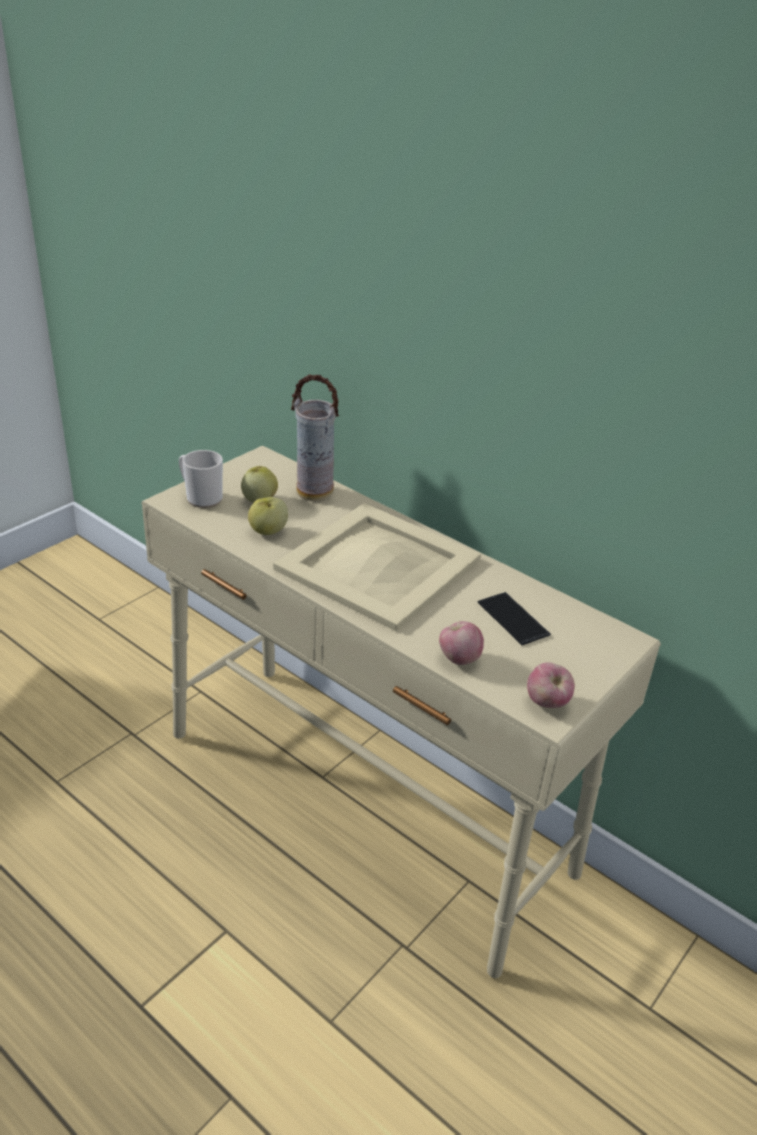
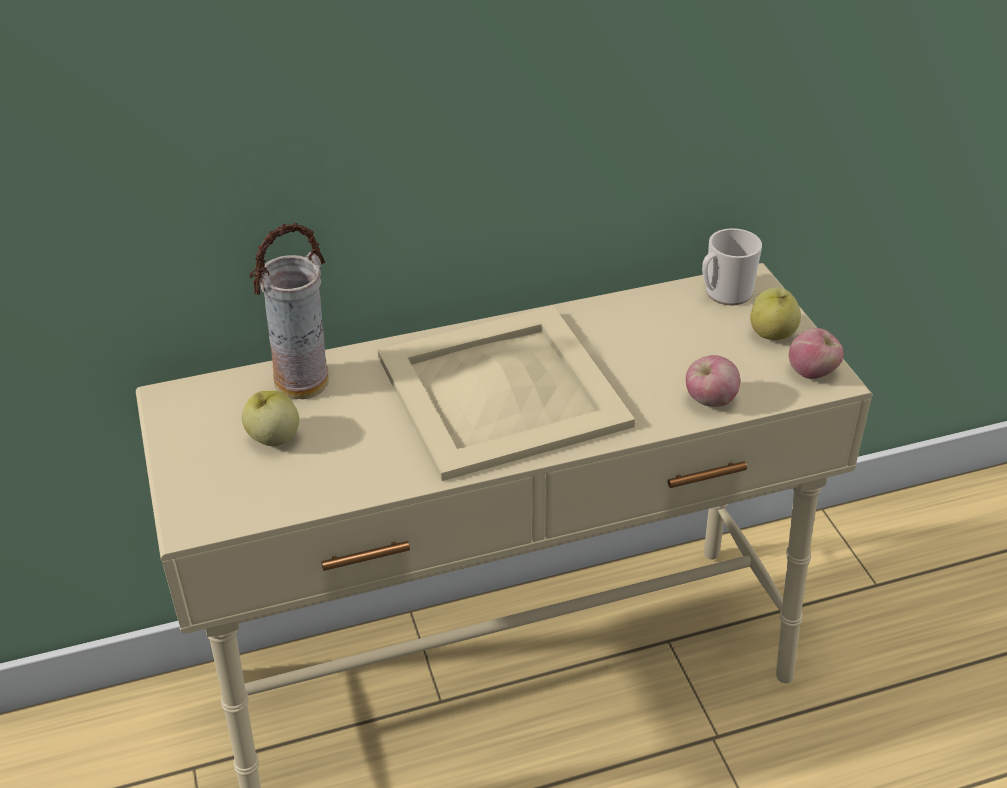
camera: 55 degrees left, 5 degrees up
mug [179,450,223,508] -> mug moved to [702,228,762,306]
apple [248,497,288,535] -> apple moved to [750,287,801,340]
phone [477,592,551,645] -> none

